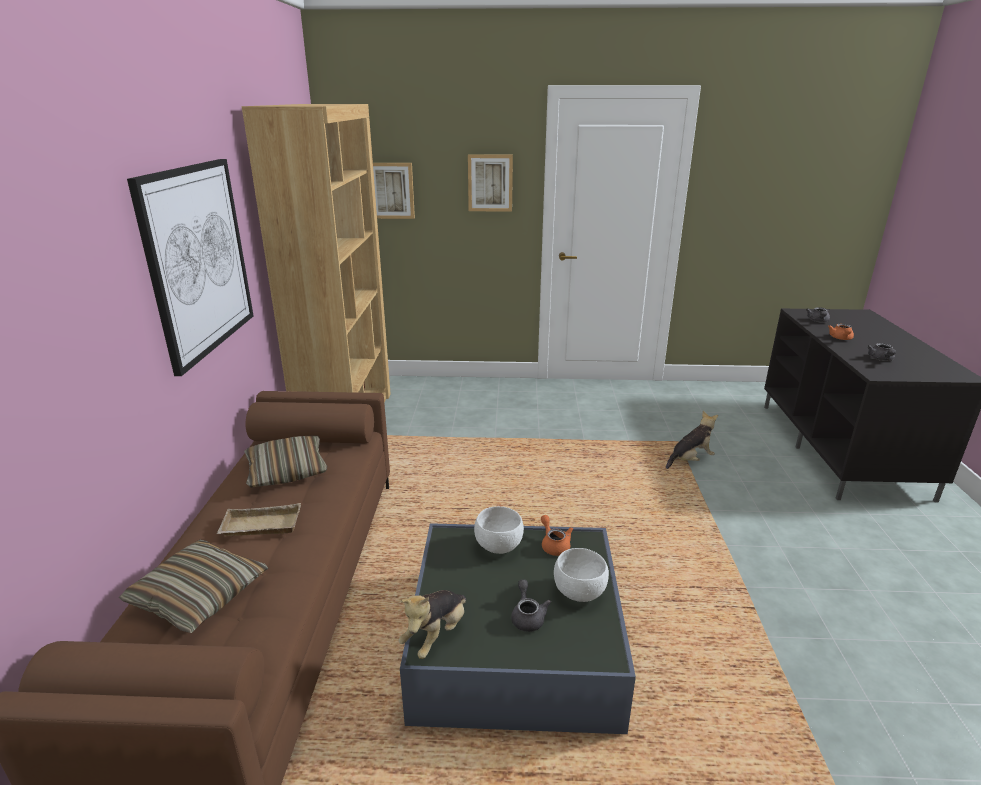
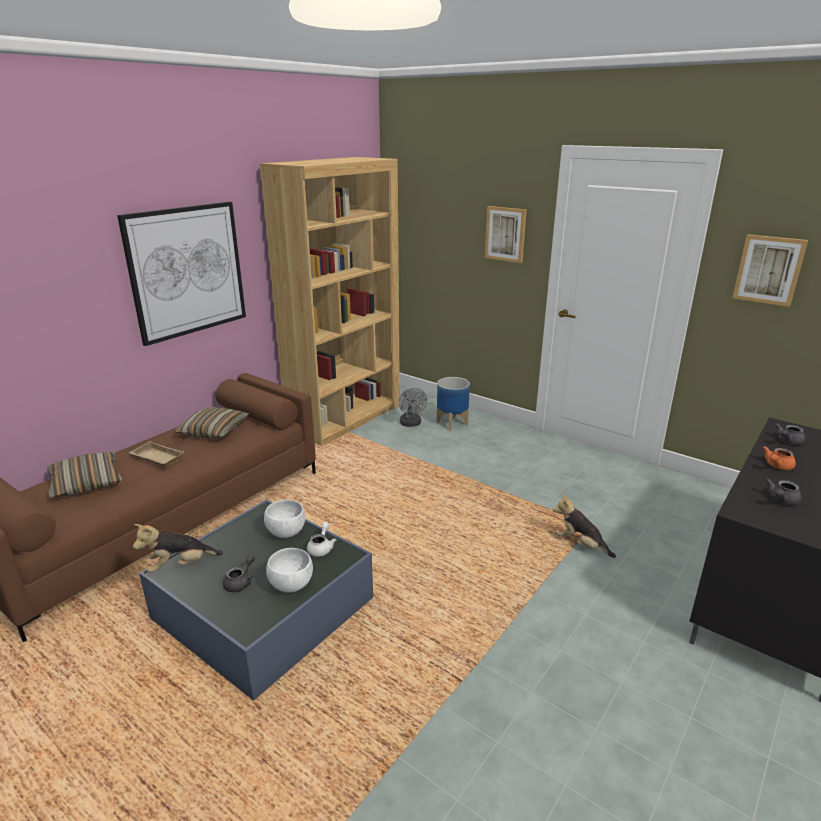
camera: 35 degrees right, 0 degrees up
picture [373,163,415,219] -> picture moved to [732,234,808,307]
orange teapot [541,515,573,556] -> white teapot [307,522,337,557]
plush toy [666,411,718,469] -> plush toy turned 150 degrees counterclockwise [553,494,616,558]
none -> grey fan [399,388,427,427]
none -> planter [437,377,470,431]

